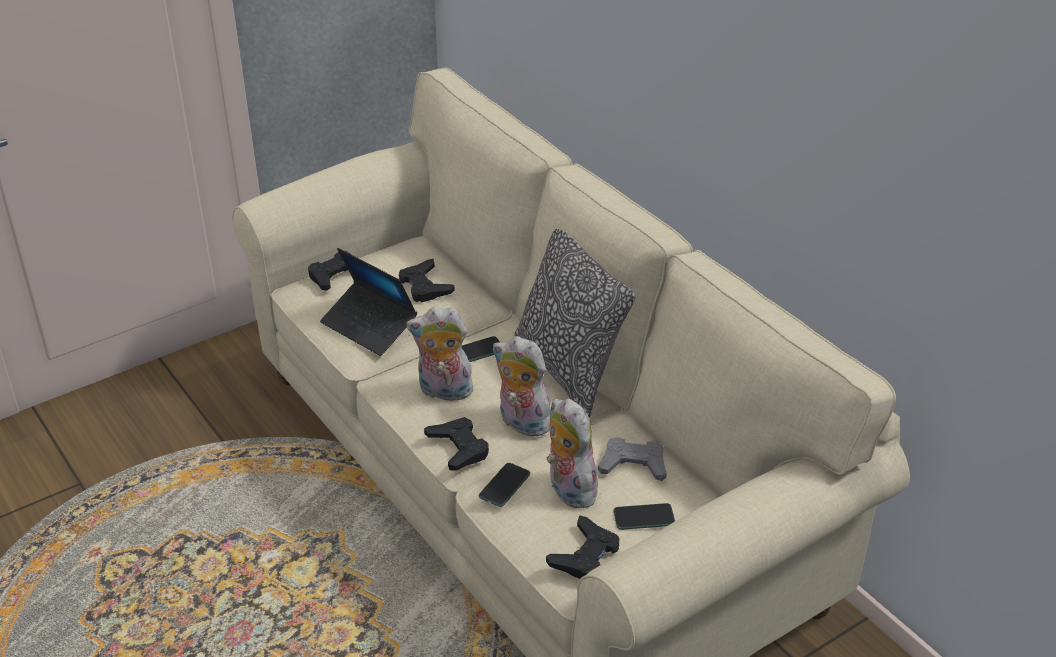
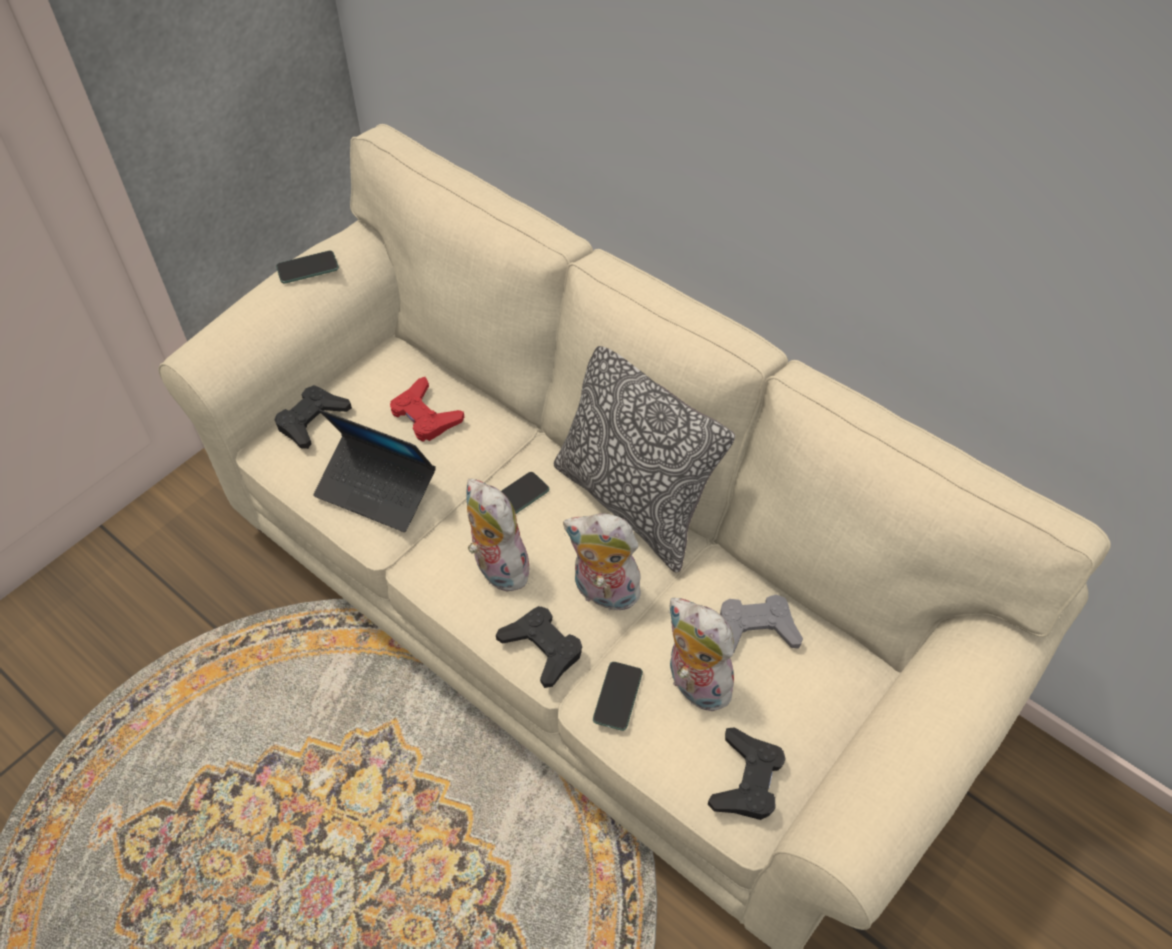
camera: 15 degrees left, 15 degrees up
black game controller [399,259,455,302] -> red game controller [390,377,464,442]
plush toy [406,307,473,401] -> plush toy turned 60 degrees clockwise [466,479,529,592]
phone [613,503,675,530] -> phone moved to [276,251,339,284]

